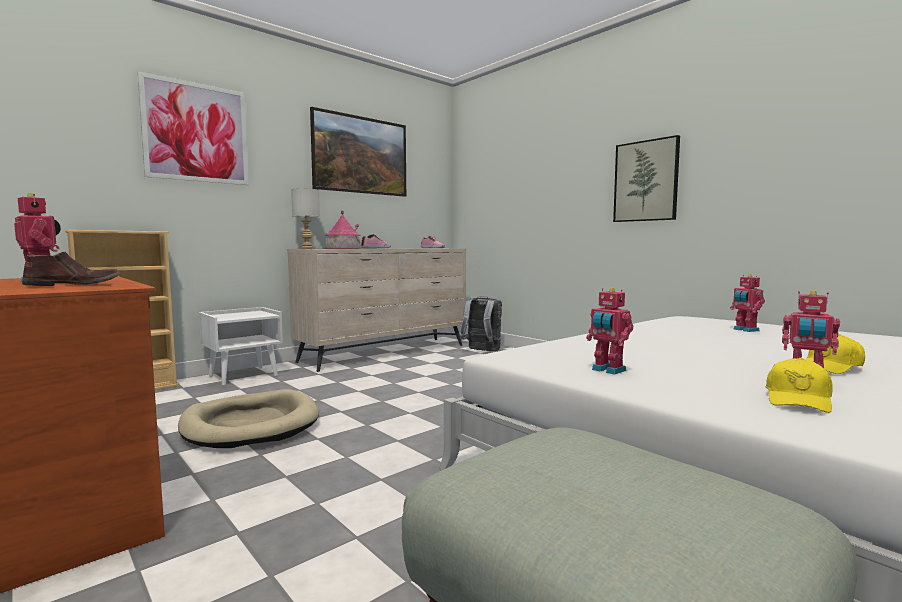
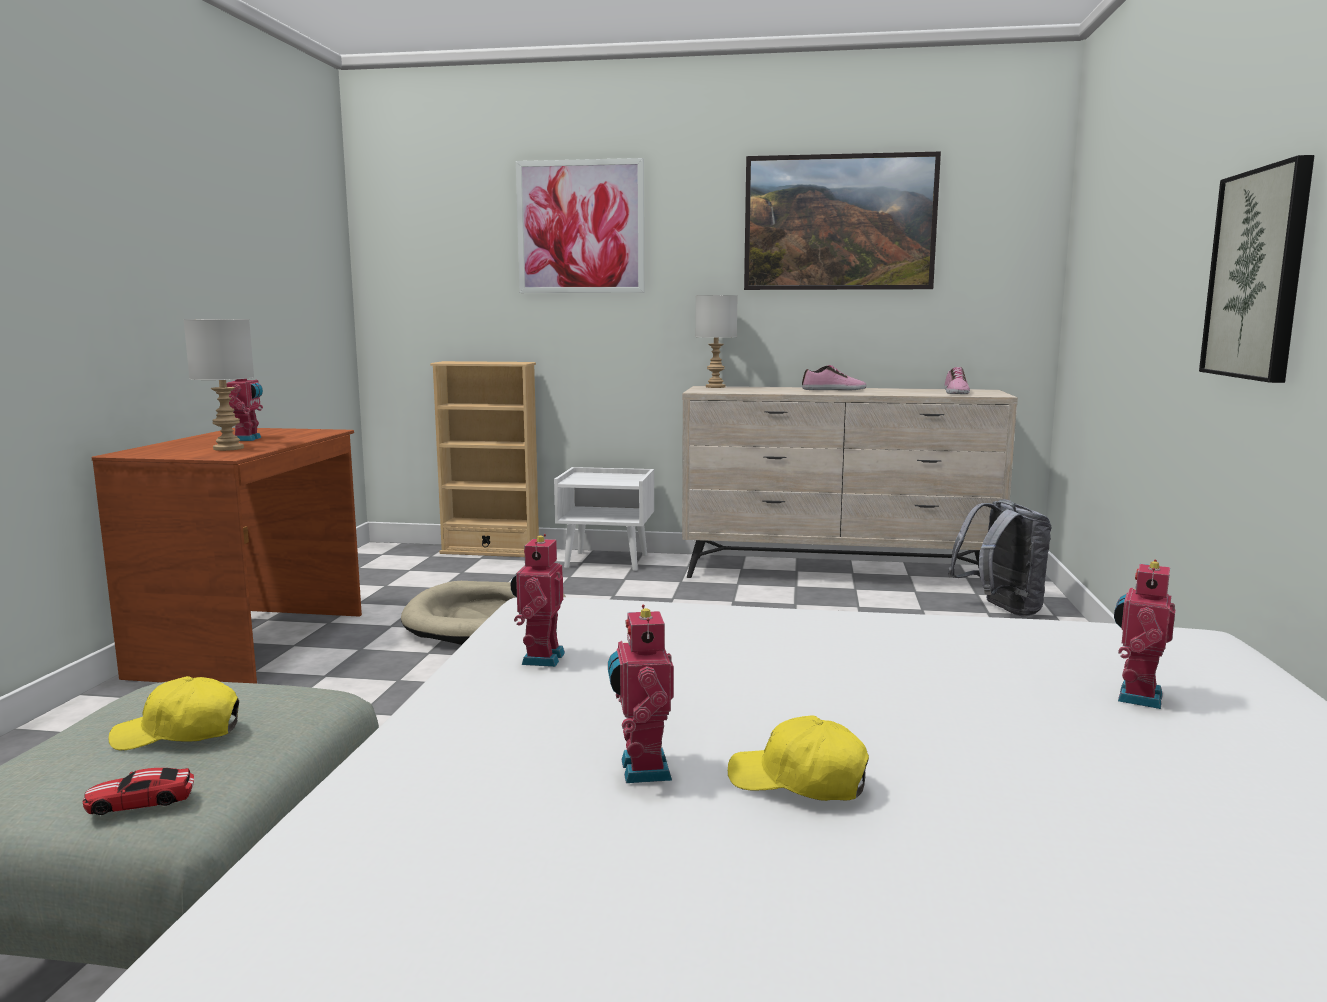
camera: 50 degrees right, 5 degrees up
brown shoe [22,252,120,286] -> grey table lamp [183,319,254,451]
toy house [324,211,362,249] -> none
yellow cap [766,358,833,413] -> yellow cap moved to [109,676,239,751]
none -> toy car [83,768,194,815]

